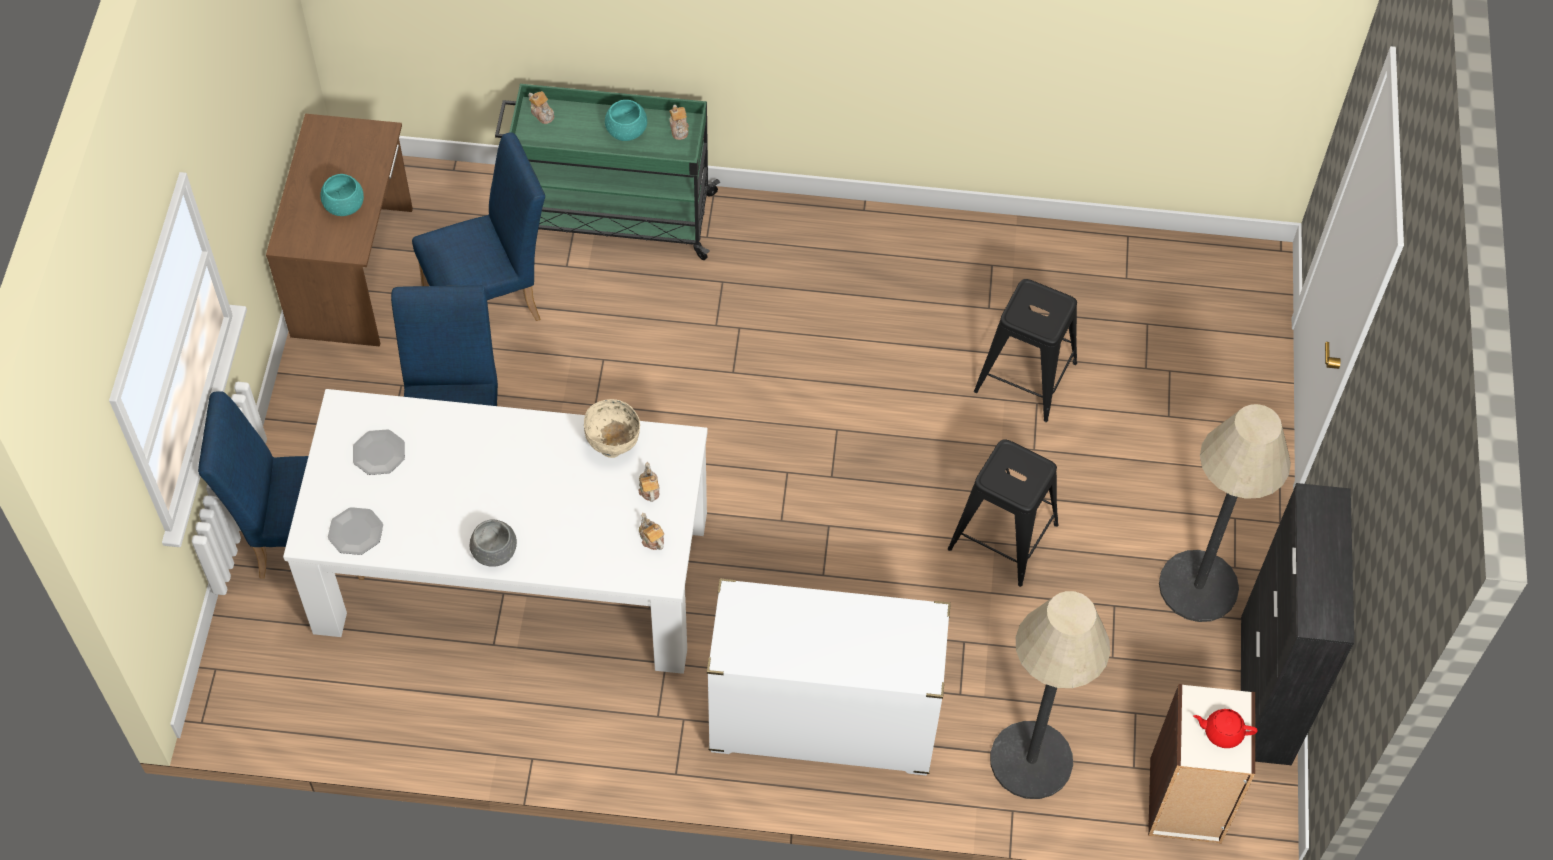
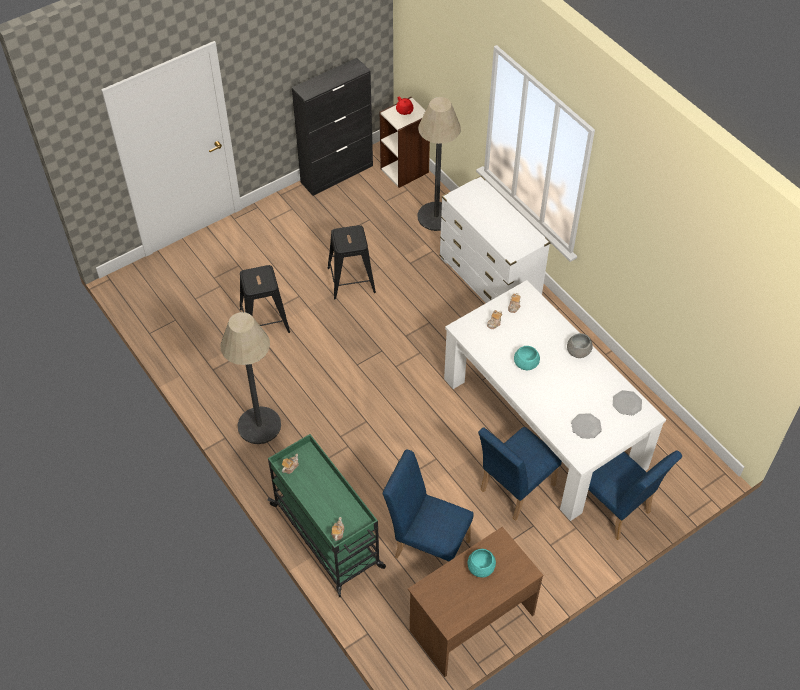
camera: 130 degrees left, 5 degrees down
beige bowl [584,399,640,458] -> none
turquoise bowl [605,100,647,141] -> turquoise bowl moved to [514,346,540,370]
floor lamp [1159,404,1291,622] -> floor lamp moved to [220,312,281,444]

